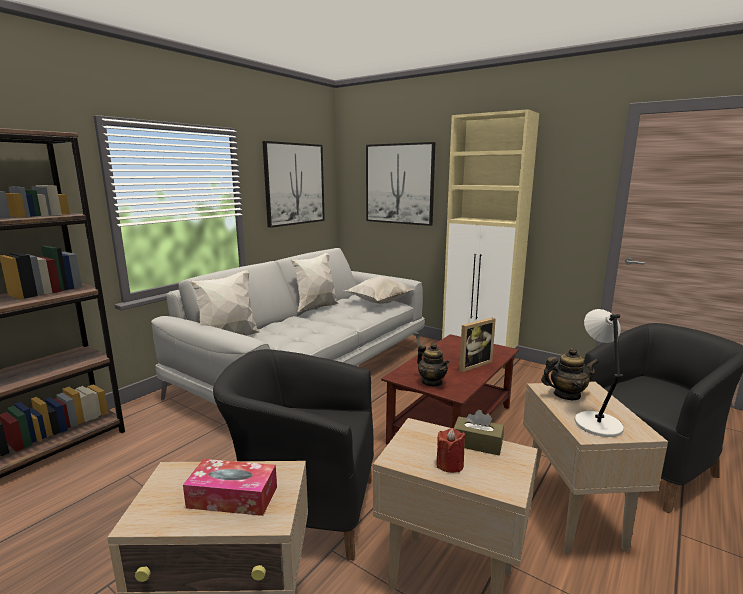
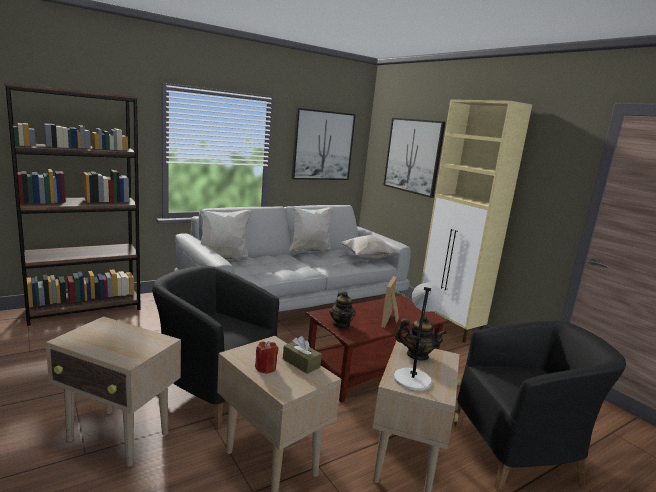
camera: 20 degrees right, 0 degrees up
tissue box [183,459,277,516] -> none
picture frame [459,318,496,372] -> picture frame turned 120 degrees clockwise [381,276,399,328]

